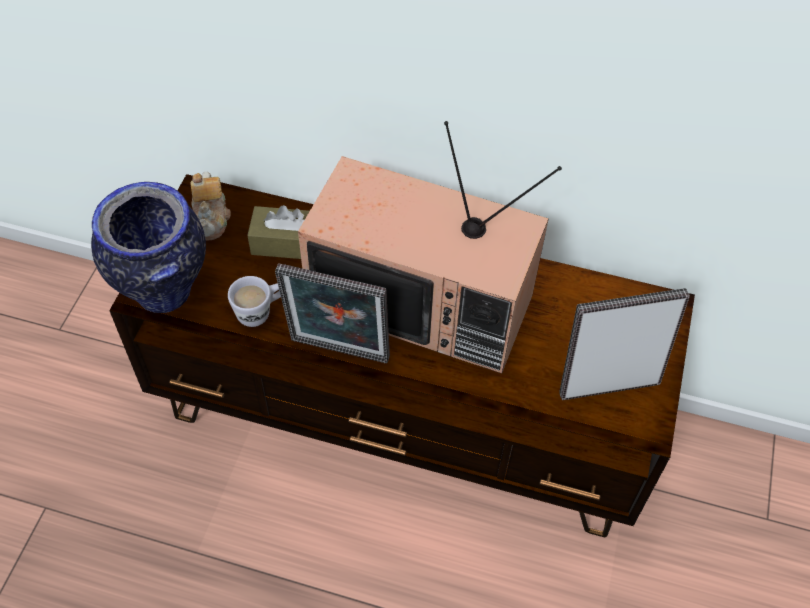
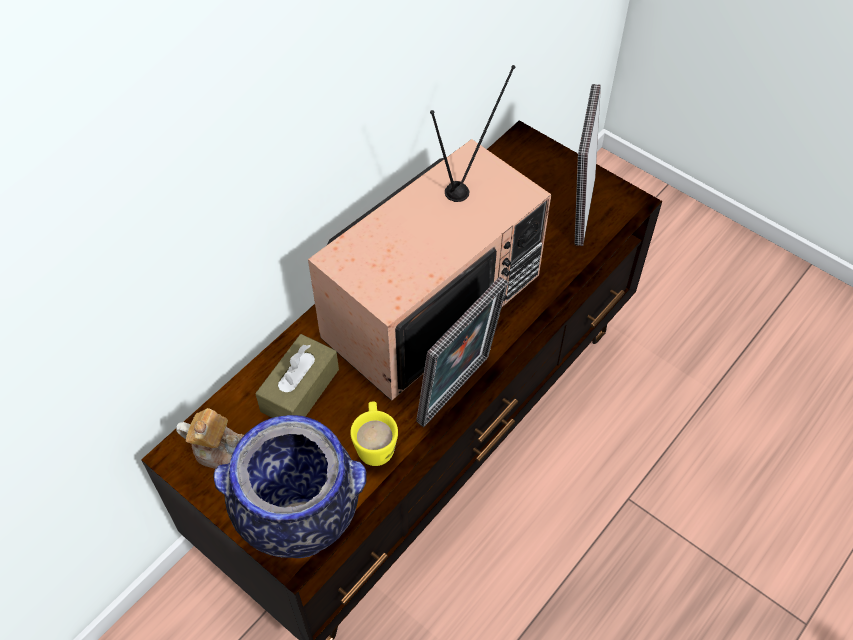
camera: 65 degrees left, 0 degrees up
white mug [228,276,281,327] -> yellow mug [350,402,398,466]

